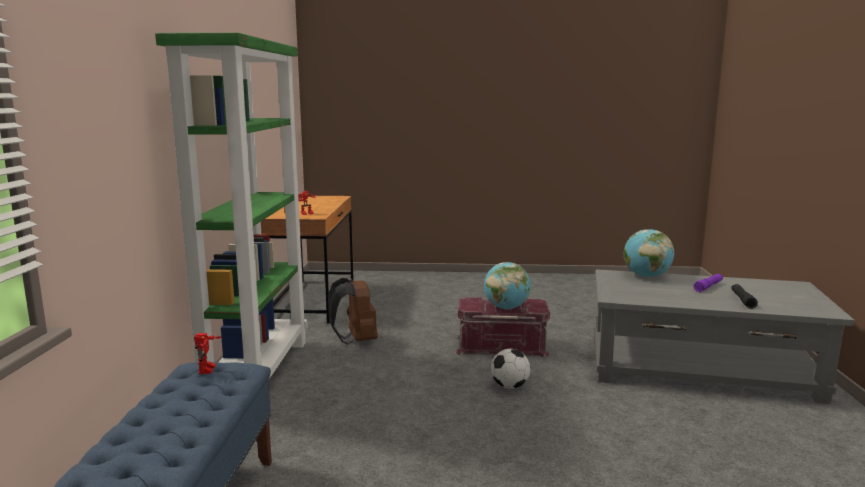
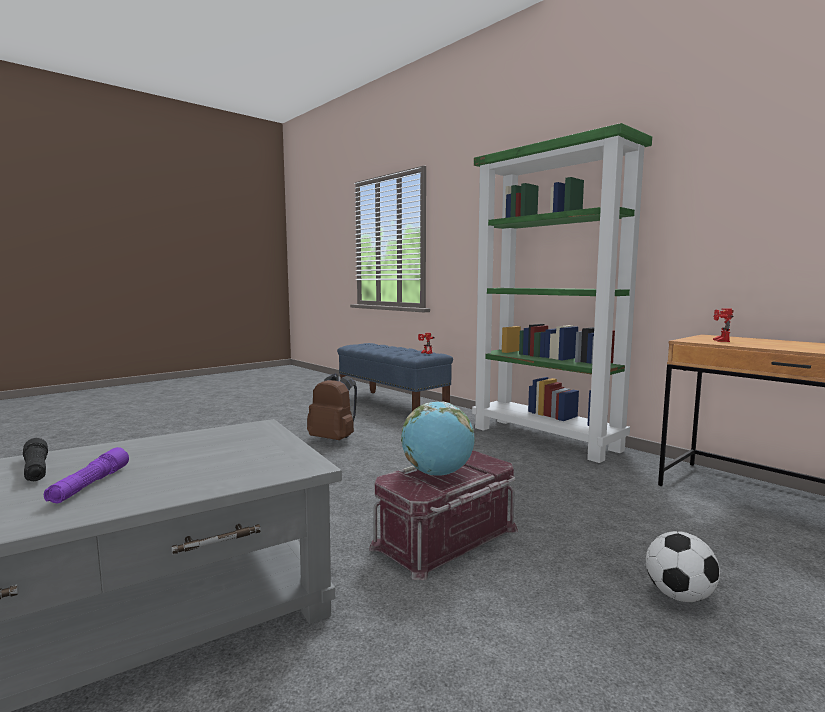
camera: 135 degrees right, 5 degrees down
brown backpack [328,277,378,345] -> brown backpack moved to [307,373,357,440]
football [491,349,530,389] -> football moved to [646,531,720,602]
globe [623,229,674,278] -> none

